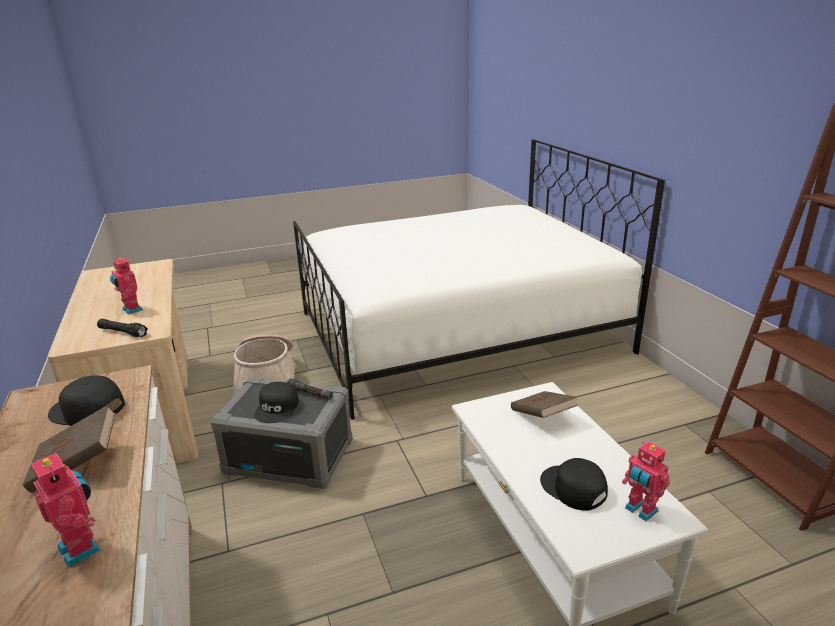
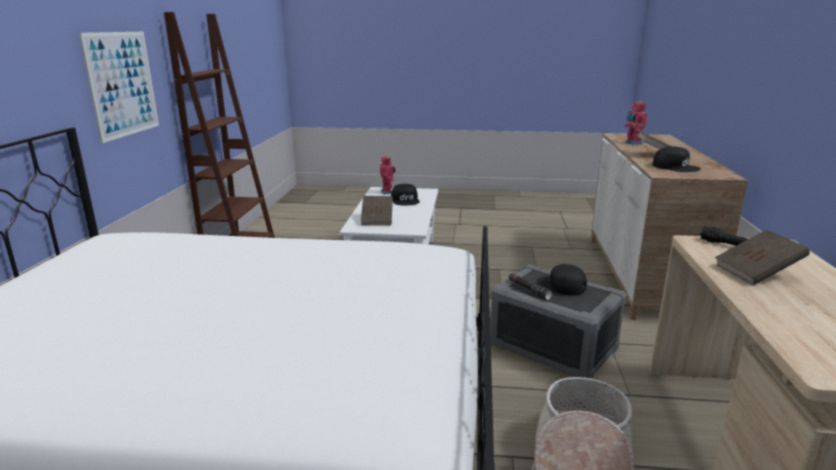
camera: 155 degrees left, 5 degrees down
toy robot [110,257,143,315] -> brown book [715,230,810,285]
black cap [254,382,299,423] -> black cap turned 90 degrees counterclockwise [537,264,587,296]
none -> picture [78,32,159,143]

